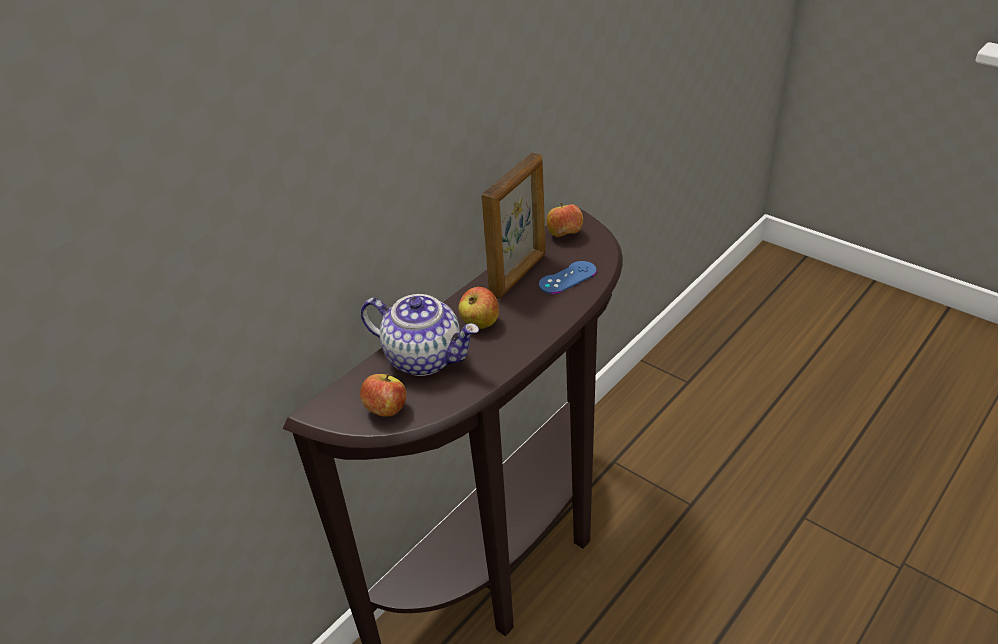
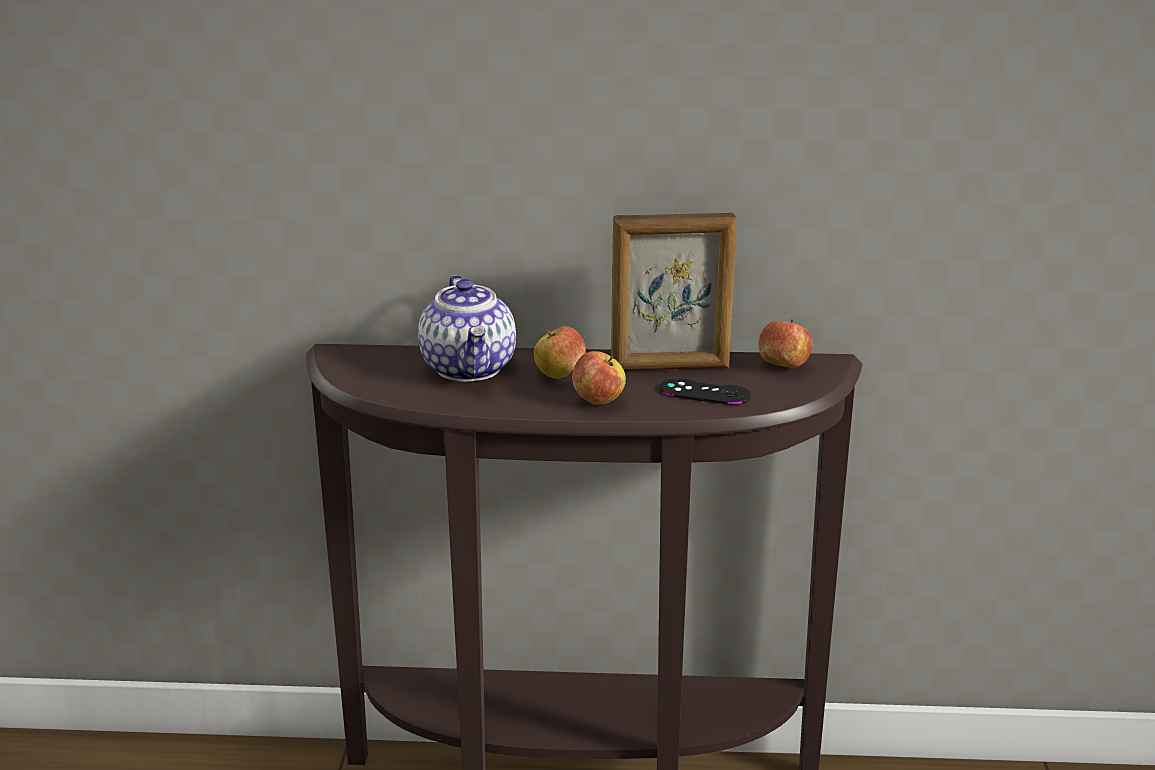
camera: 50 degrees right, 15 degrees down
apple [360,374,406,417] -> apple moved to [572,351,626,405]
blue game controller [539,261,597,294] -> black game controller [660,378,751,405]

